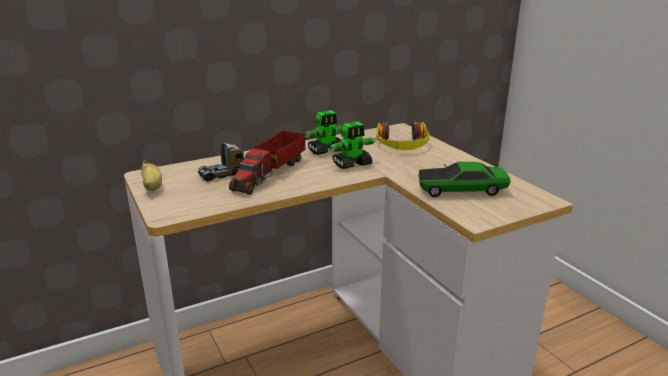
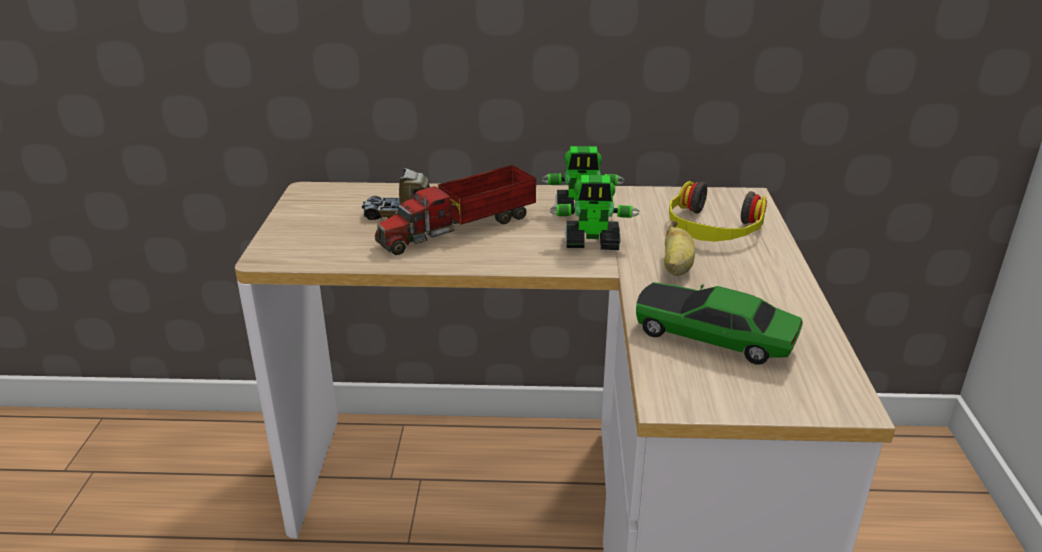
camera: 30 degrees right, 5 degrees up
banana [141,160,162,191] -> banana moved to [664,221,695,276]

